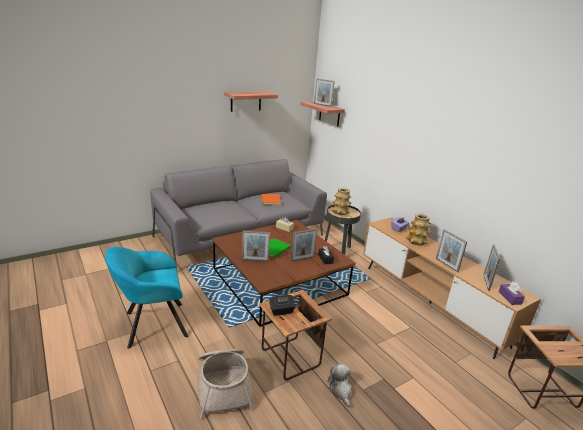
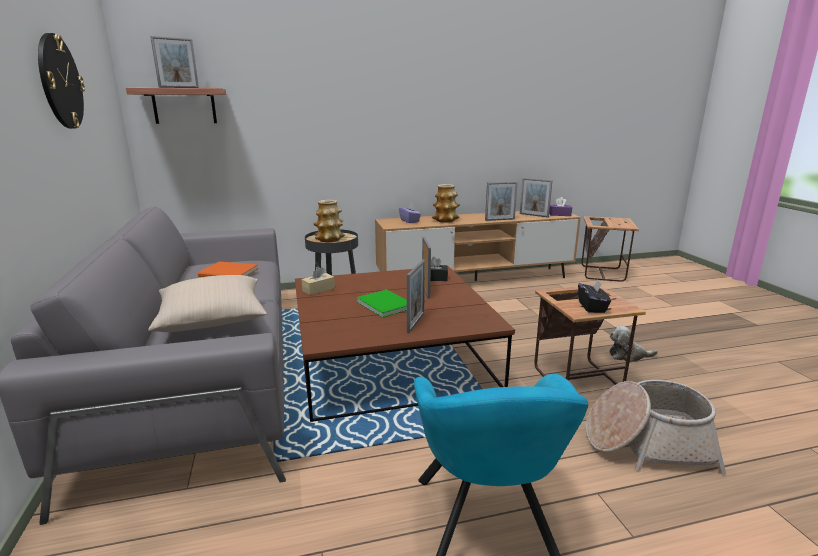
camera: 70 degrees left, 5 degrees down
shelf [224,91,278,112] -> wall clock [38,33,85,129]
none -> beige pillow [148,275,267,332]

